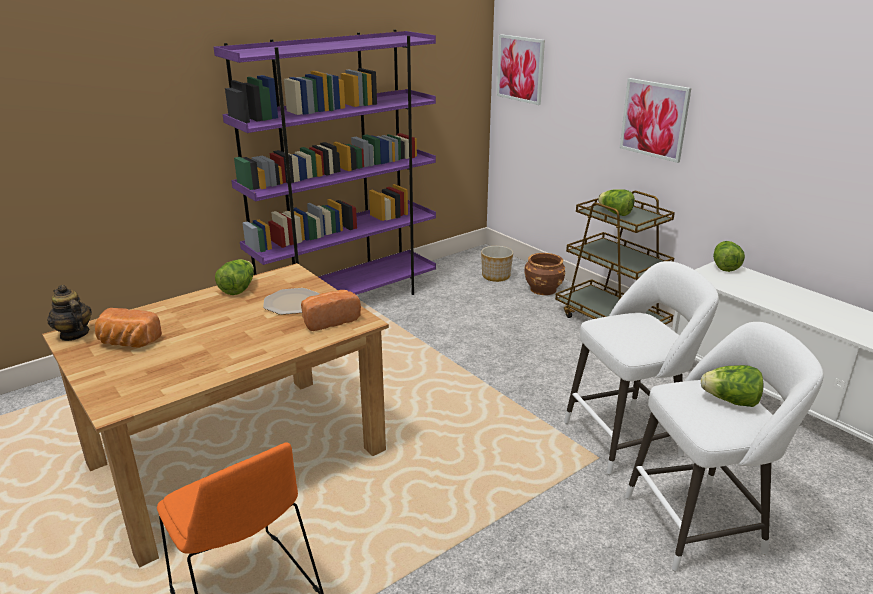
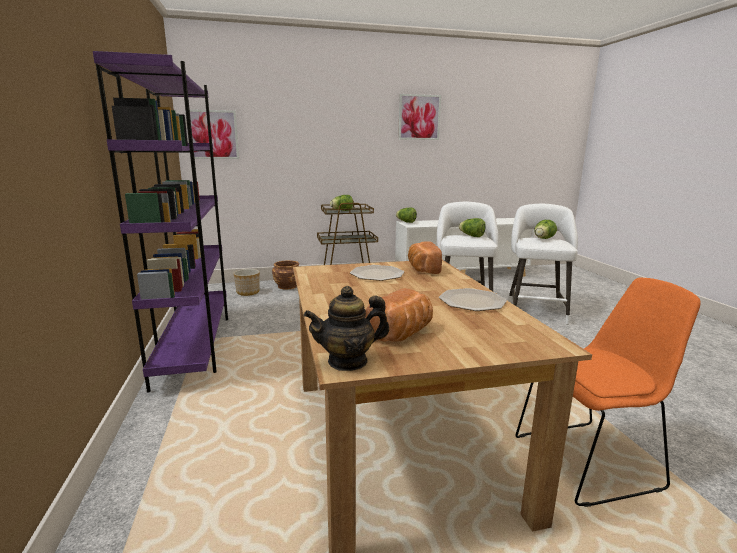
camera: 65 degrees left, 10 degrees down
lettuce [215,259,254,295] -> lettuce moved to [459,218,486,237]
picture [620,78,691,163] -> picture moved to [398,94,441,140]
none -> plate [439,288,507,311]

